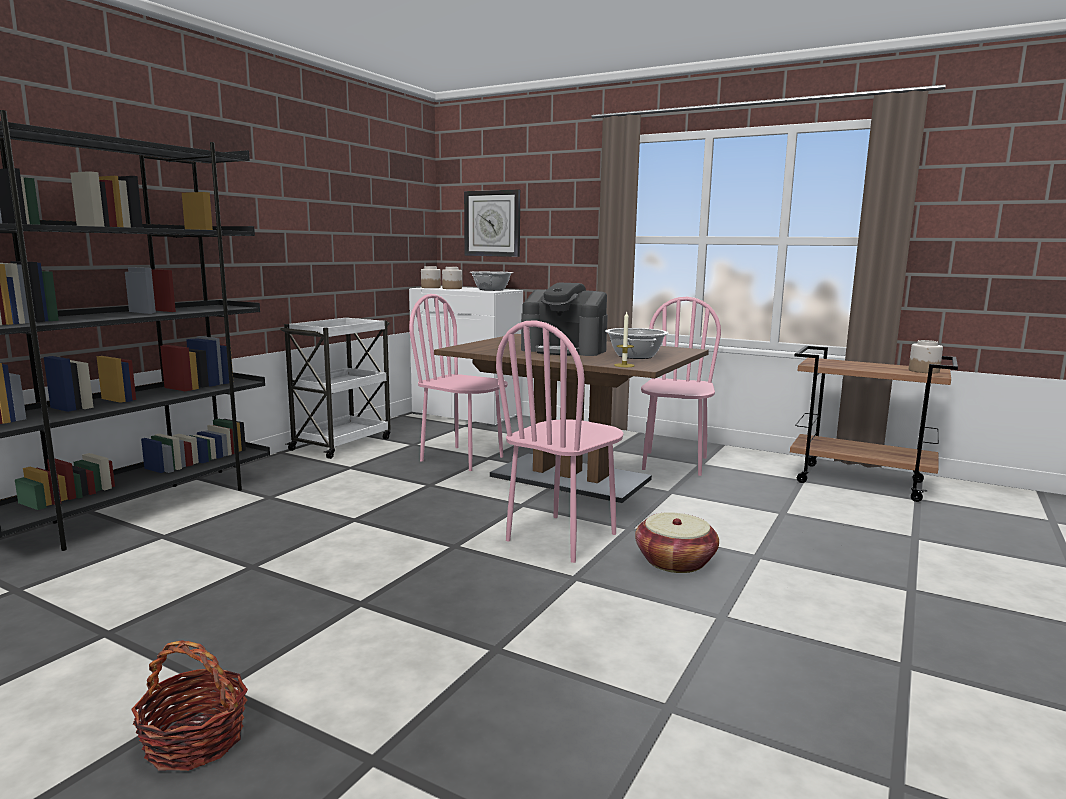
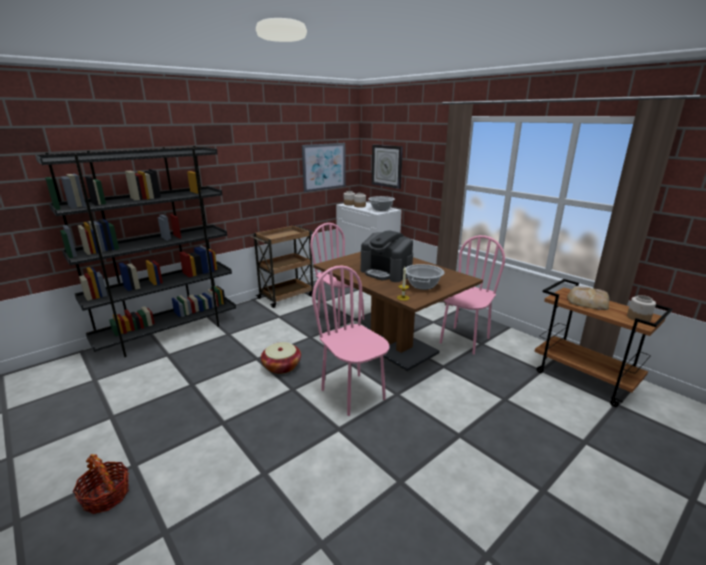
camera: 20 degrees right, 10 degrees up
white cart [280,317,390,459] -> brown cart [250,225,313,308]
pink chair [496,320,624,563] -> pink chair turned 90 degrees clockwise [312,265,389,416]
basket [635,512,719,573] -> basket moved to [261,342,301,374]
none -> picture [302,143,346,192]
none -> bread [567,286,609,310]

